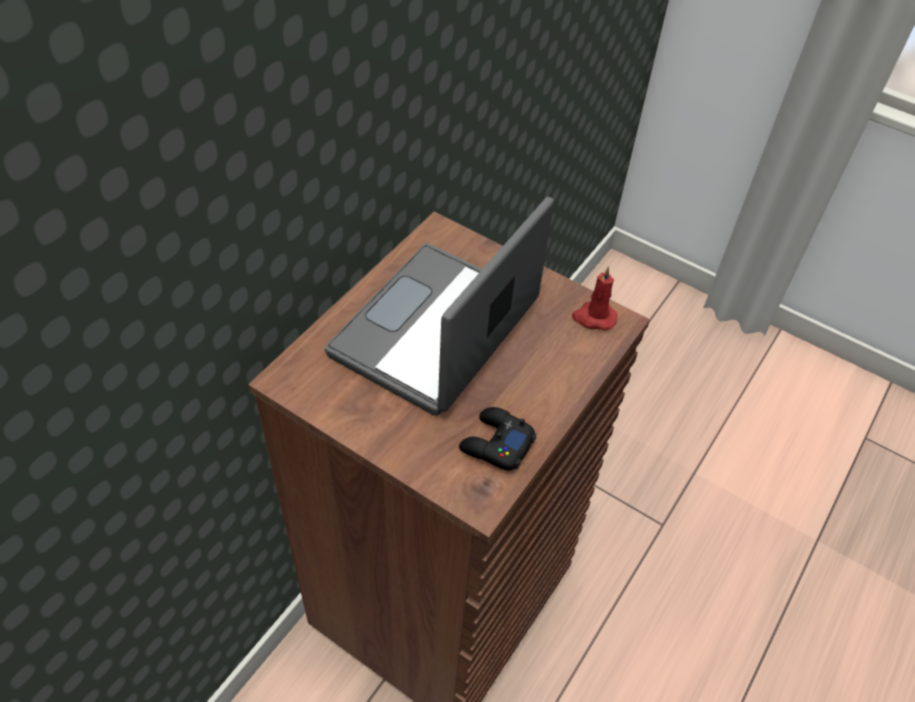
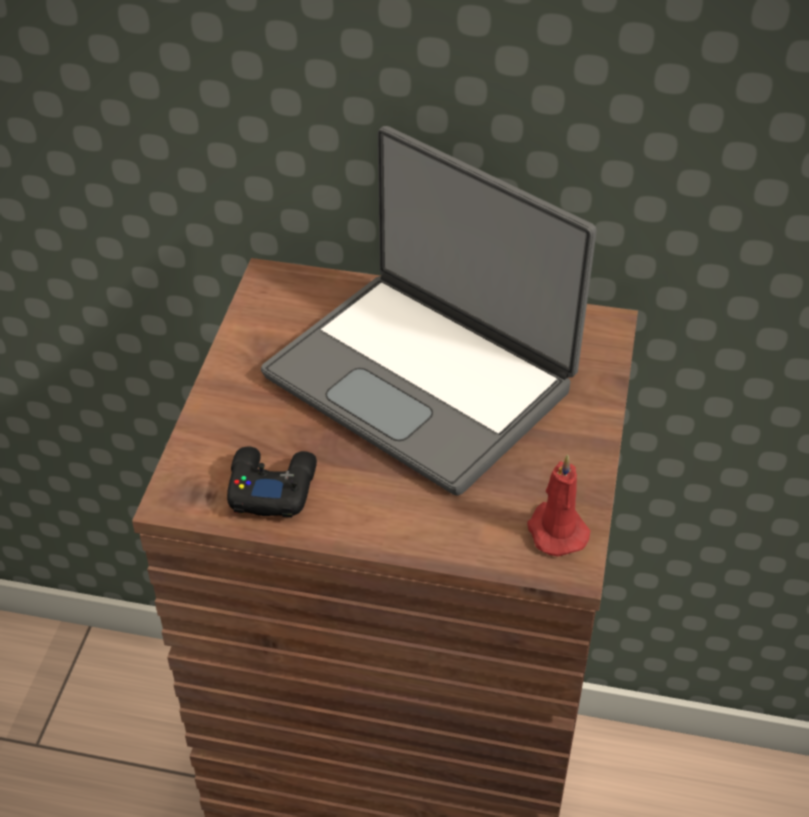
camera: 70 degrees right, 5 degrees down
laptop [325,197,554,416] -> laptop turned 150 degrees counterclockwise [261,126,596,496]

